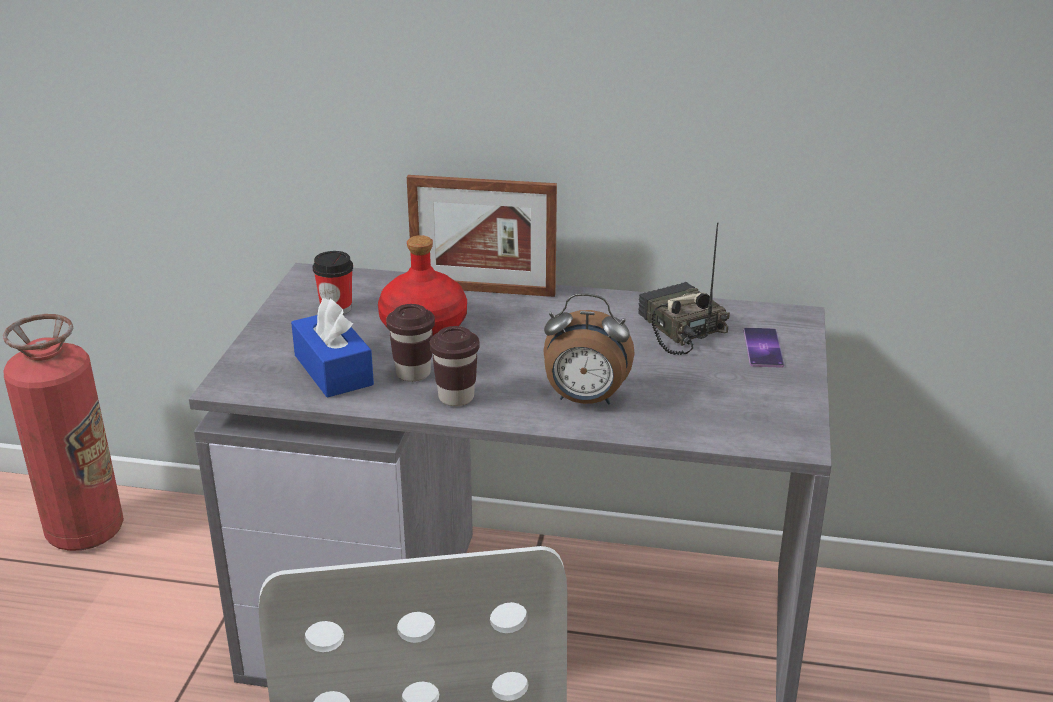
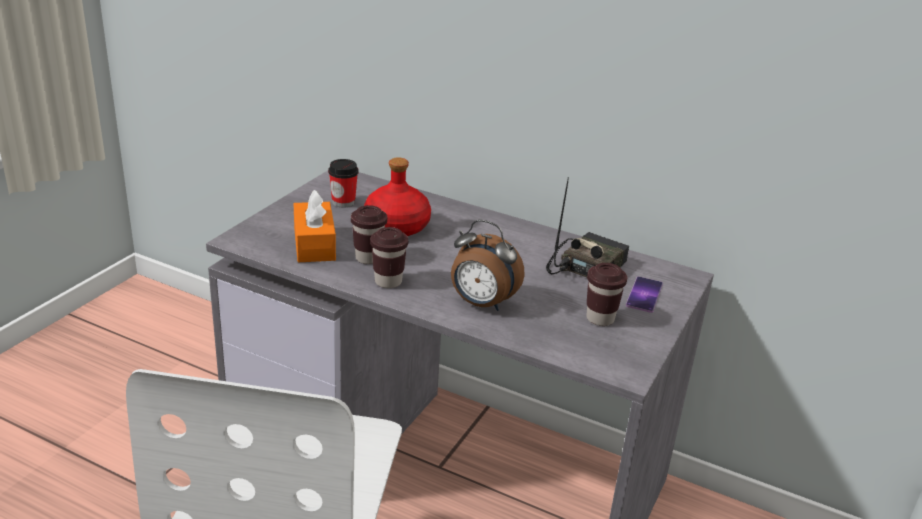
camera: 15 degrees right, 0 degrees up
fire extinguisher [3,314,124,551] -> none
blue tissue box [291,298,374,398] -> orange tissue box [294,190,336,262]
picture frame [407,175,557,297] -> none
radio [638,223,730,355] -> radio turned 45 degrees clockwise [546,177,629,278]
none -> brown cup [586,263,627,326]

